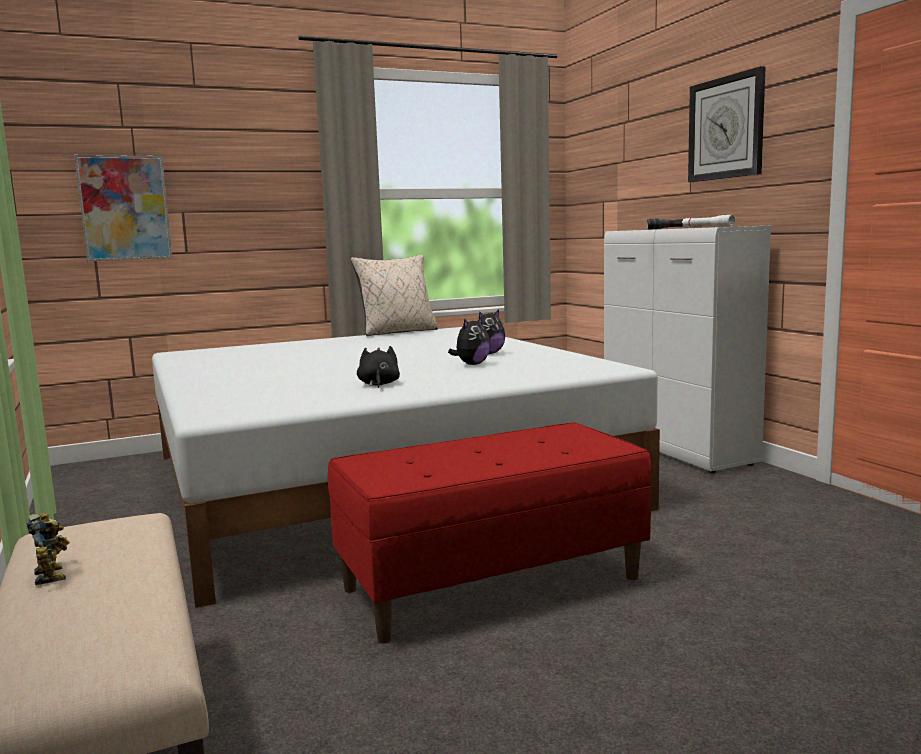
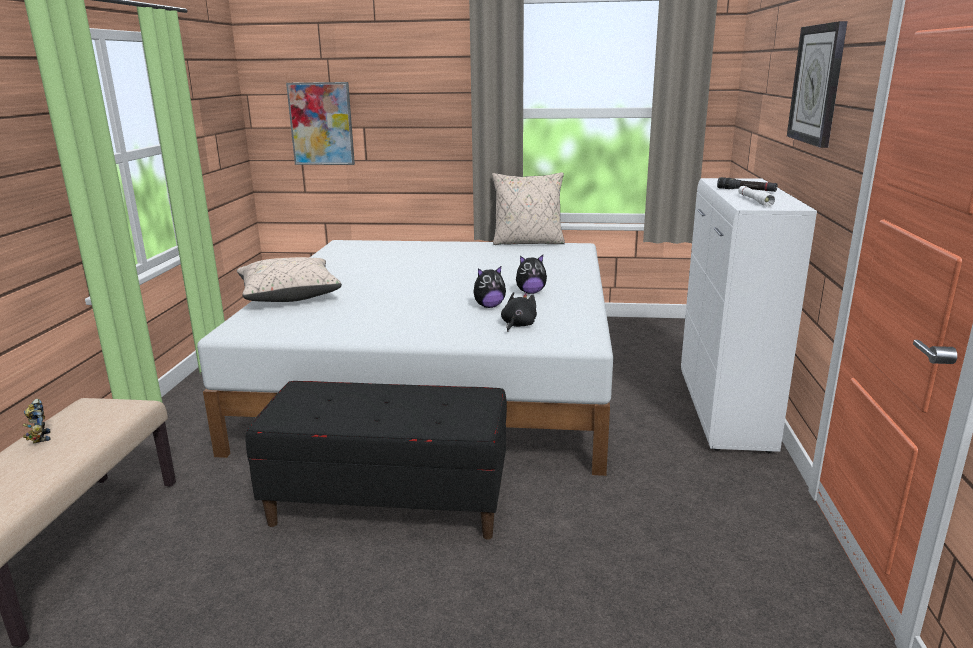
camera: 30 degrees right, 10 degrees up
toy robot [26,513,69,586] -> toy robot turned 150 degrees clockwise [23,399,51,443]
red bench [328,422,652,644] -> black bench [246,381,507,539]
black plush toy [357,346,400,388] -> black plush toy moved to [501,292,537,332]
none -> beige pillow [237,257,342,302]

